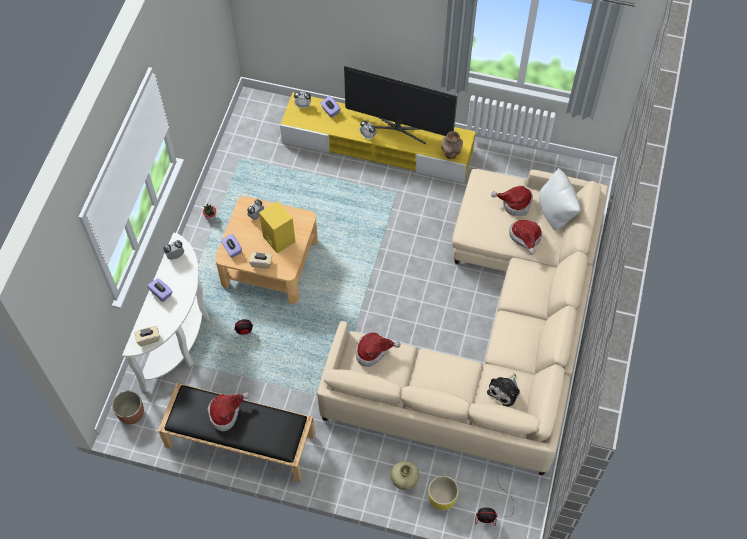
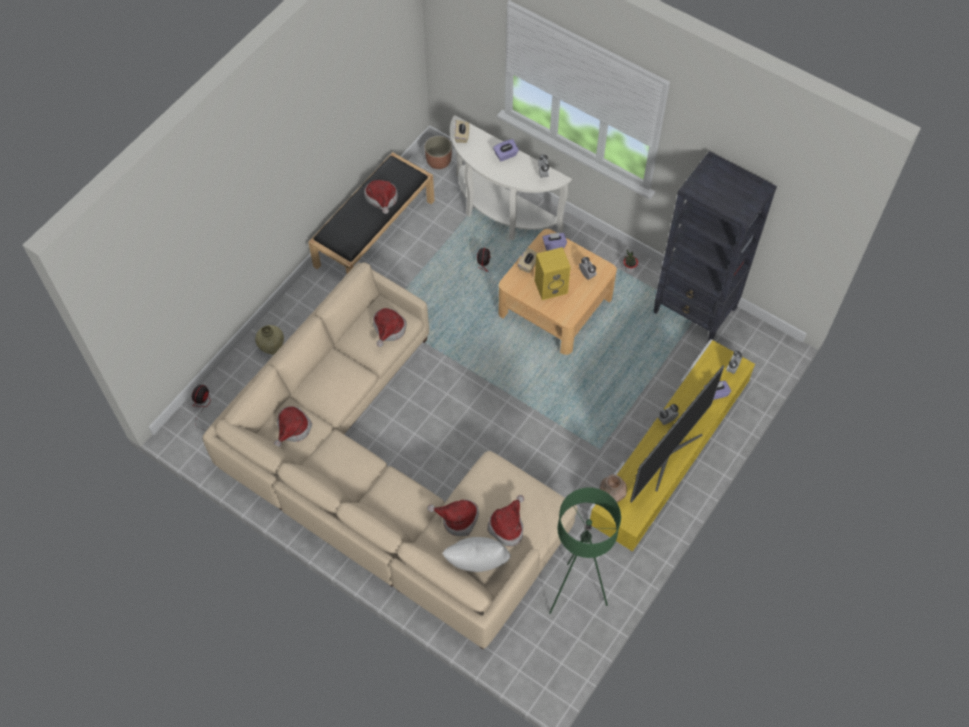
camera: 110 degrees right, 0 degrees up
yellow planter [428,476,459,510] -> none
plush toy [487,373,520,407] -> hat [274,406,312,447]
none -> green floor lamp [549,487,621,614]
none -> black bookcase [653,151,777,342]

